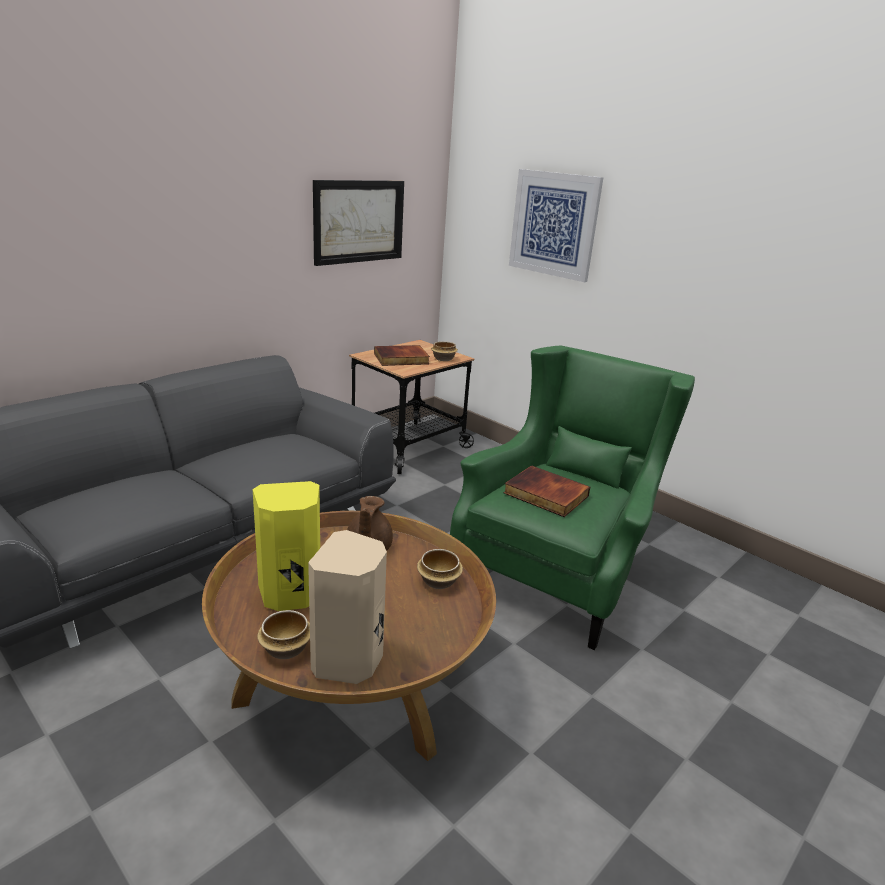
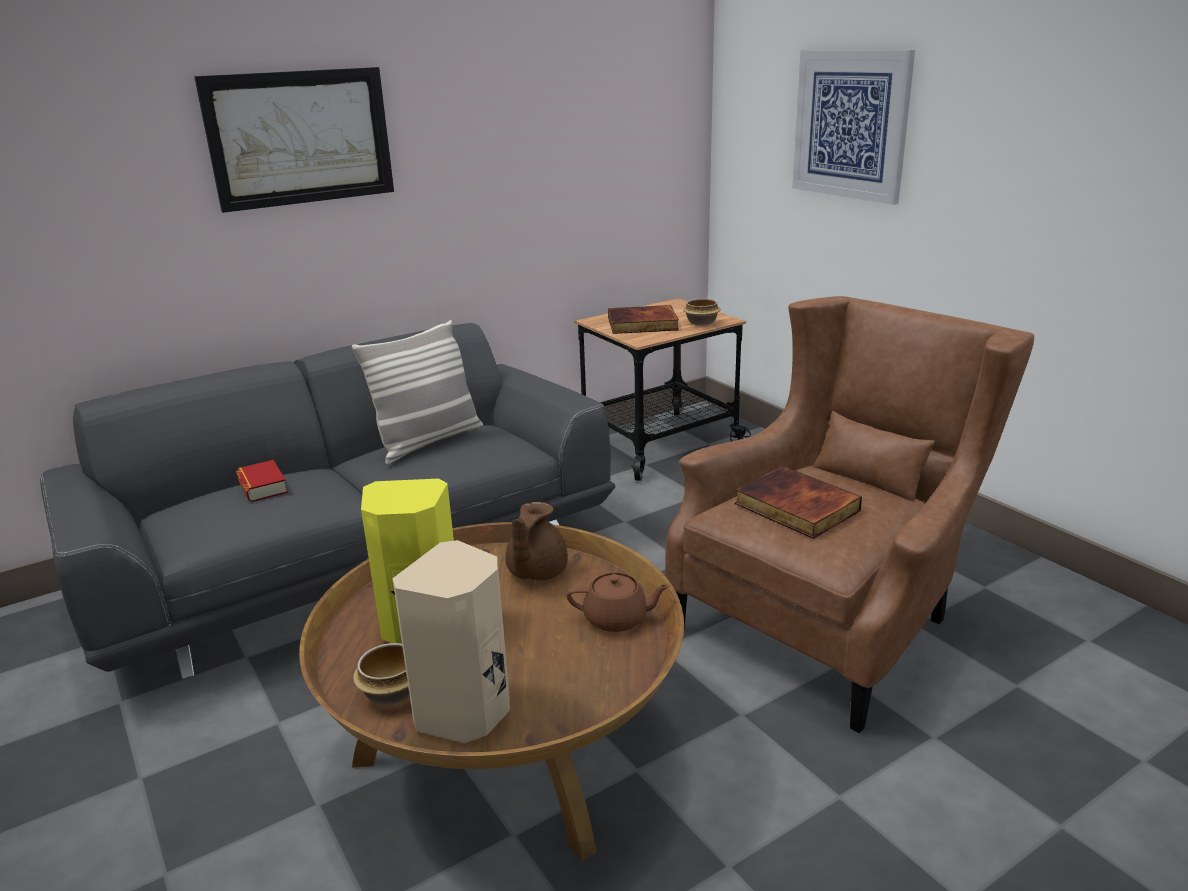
camera: 15 degrees right, 0 degrees up
picture [313,180,404,266] -> picture moved to [194,67,394,213]
bowl [417,549,463,589] -> brown teapot [566,573,671,632]
green armchair [450,346,695,650] -> brown armchair [665,296,1034,733]
none -> book [236,460,288,502]
none -> pillow [352,320,483,464]

